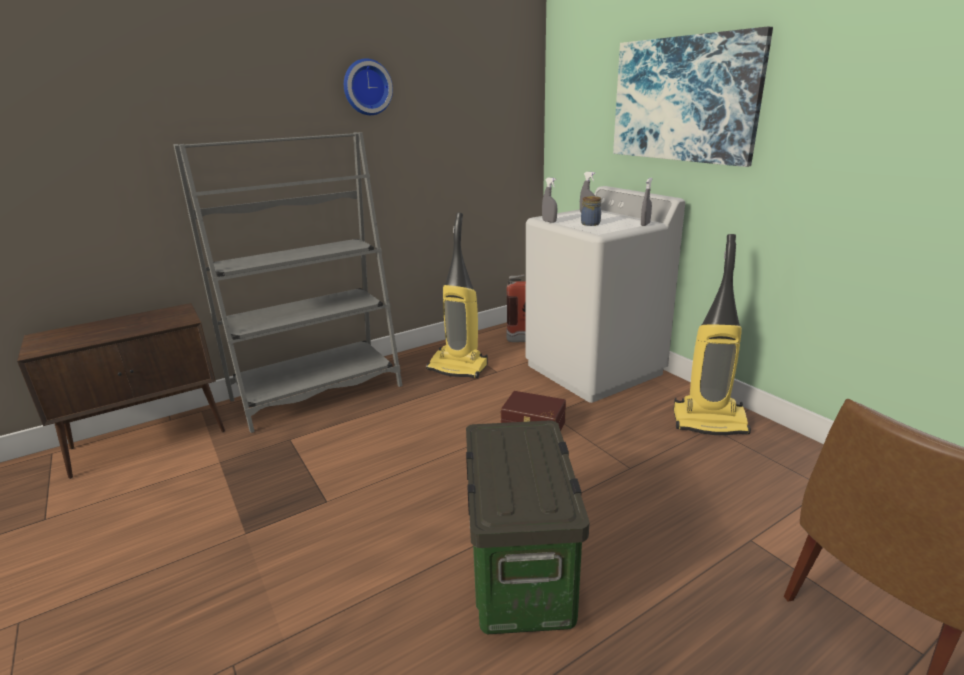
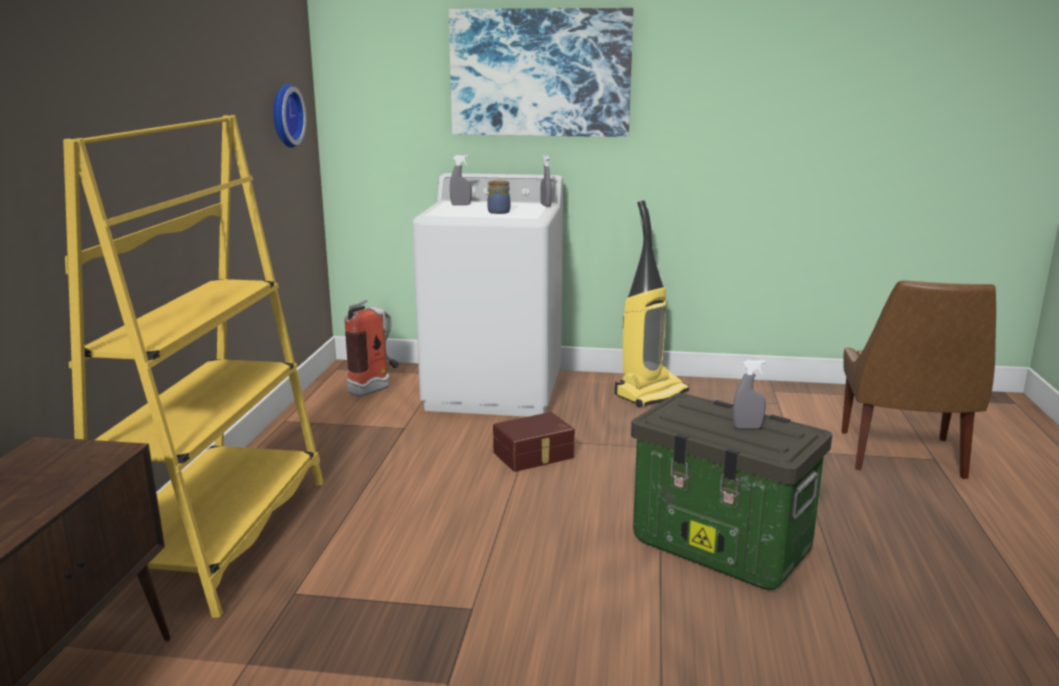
camera: 50 degrees left, 5 degrees down
grey bookcase [173,132,402,433] -> yellow bookcase [63,115,324,618]
wall clock [344,58,393,115] -> wall clock moved to [273,84,306,148]
vacuum cleaner [426,212,488,378] -> none
grey spray bottle [542,177,557,223] -> grey spray bottle moved to [733,360,766,429]

